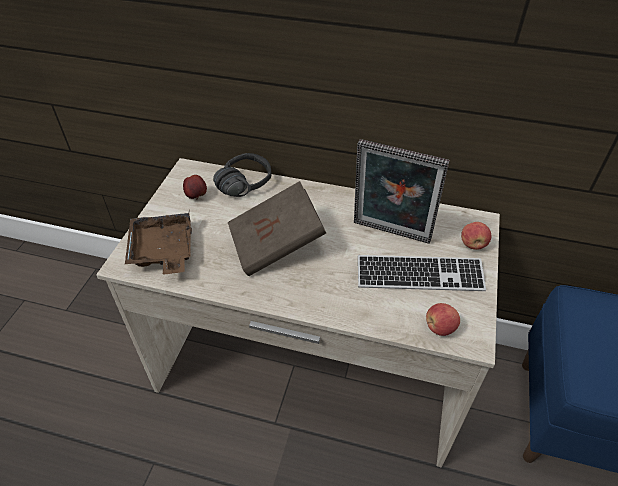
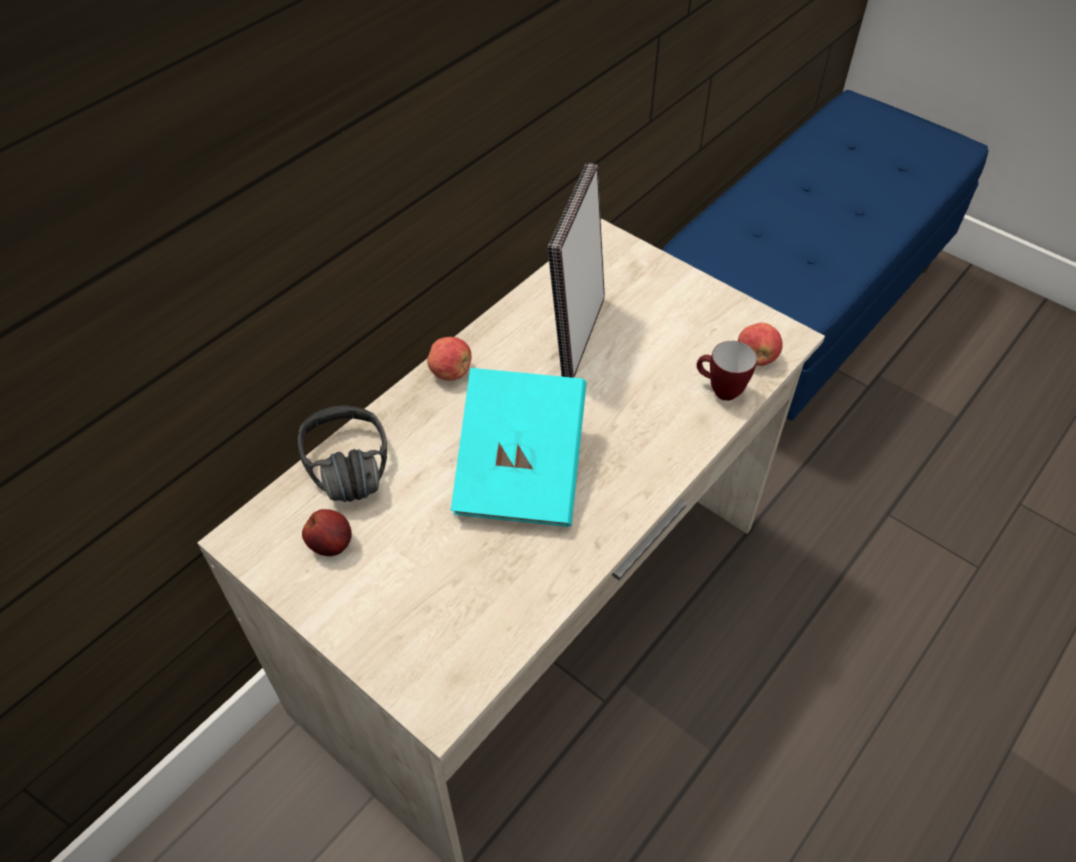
camera: 65 degrees left, 5 degrees up
brown tray [125,213,192,275] -> none
brown book [228,181,326,276] -> turquoise book [451,368,587,527]
picture frame [354,139,450,244] -> picture frame turned 150 degrees clockwise [548,163,605,378]
keyboard [358,255,486,291] -> none
apple [461,222,491,250] -> apple moved to [427,337,471,381]
none -> mug [697,341,757,401]

